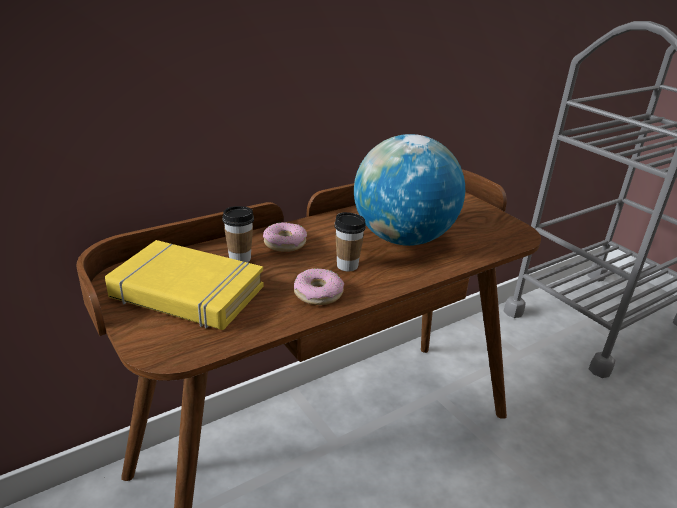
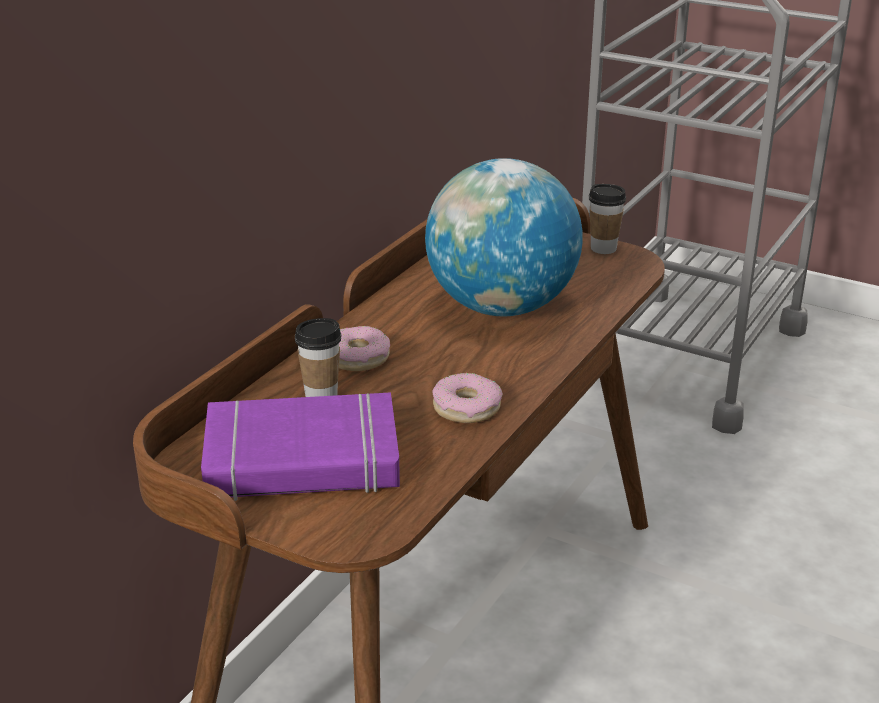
camera: 25 degrees left, 0 degrees up
yellow book [105,240,264,330] -> purple book [201,392,400,501]
cup [335,212,366,272] -> cup moved to [589,184,626,254]

